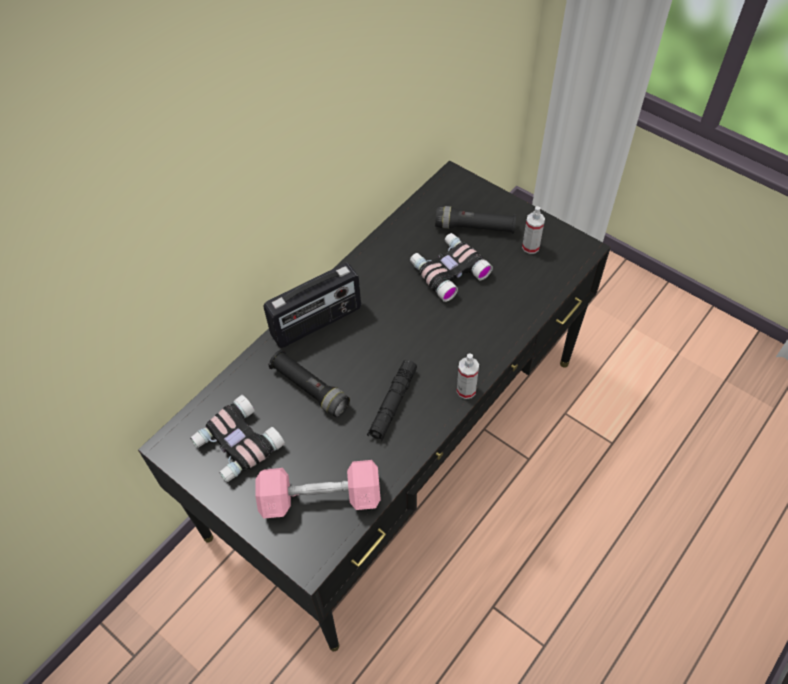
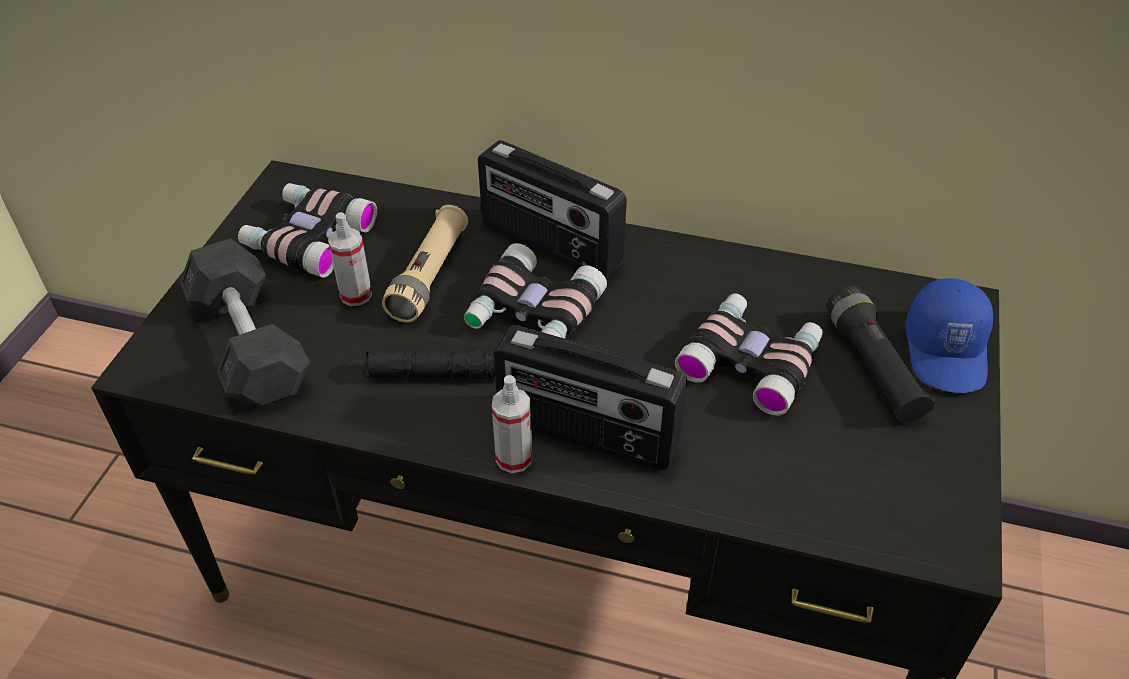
camera: 65 degrees right, 10 degrees down
pink dumbbell [255,460,381,519] -> grey dumbbell [180,238,310,410]
black flashlight [268,350,350,417] -> beige flashlight [382,205,468,323]
spray bottle [522,206,545,254] -> spray bottle moved to [328,212,372,306]
none -> binoculars [464,243,607,339]
none -> radio [493,325,688,470]
none -> blue cap [905,278,993,393]

